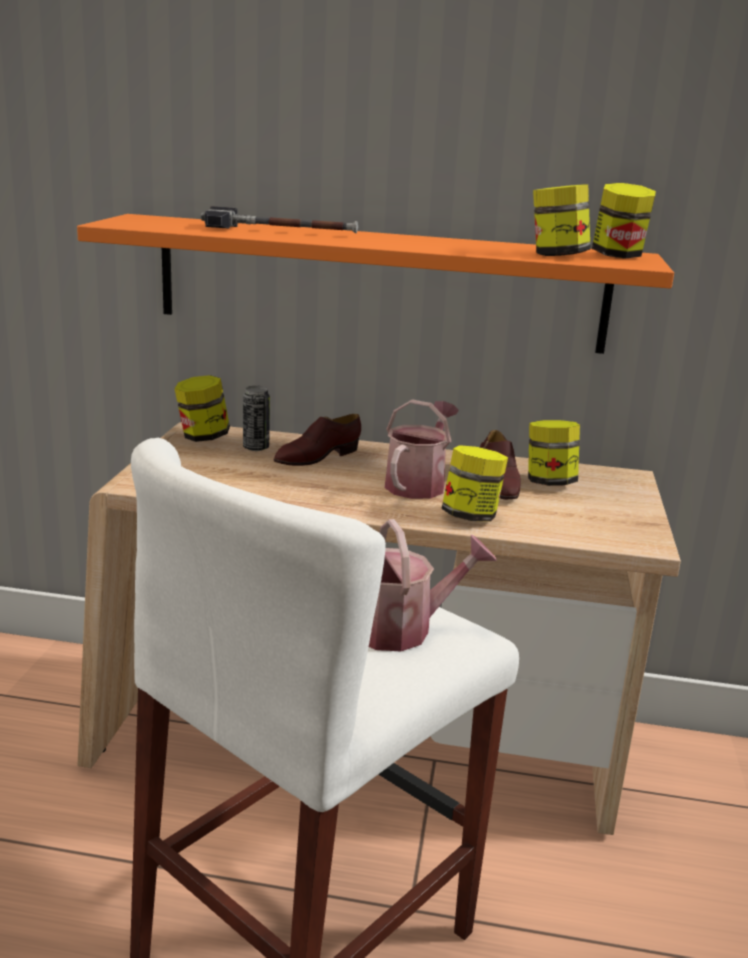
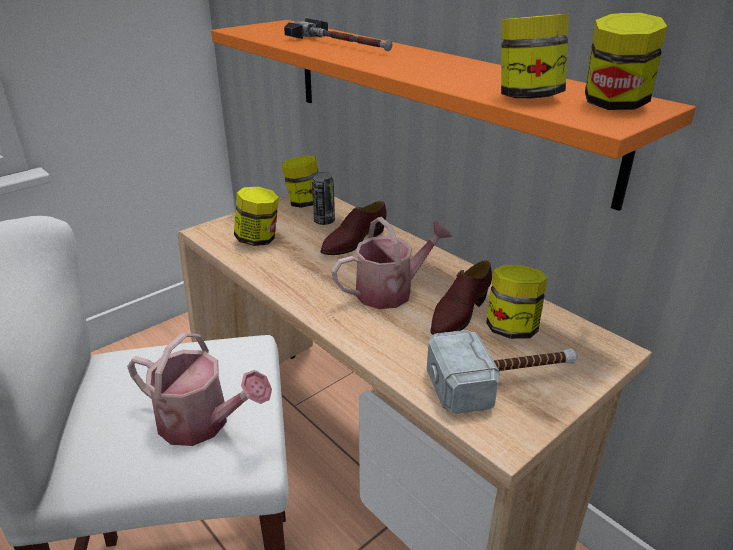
camera: 40 degrees right, 10 degrees up
brown shoe [274,414,361,466] -> brown shoe turned 45 degrees counterclockwise [320,201,387,255]
jar [441,445,508,522] -> jar moved to [234,187,279,246]
none -> hammer [427,330,578,414]

